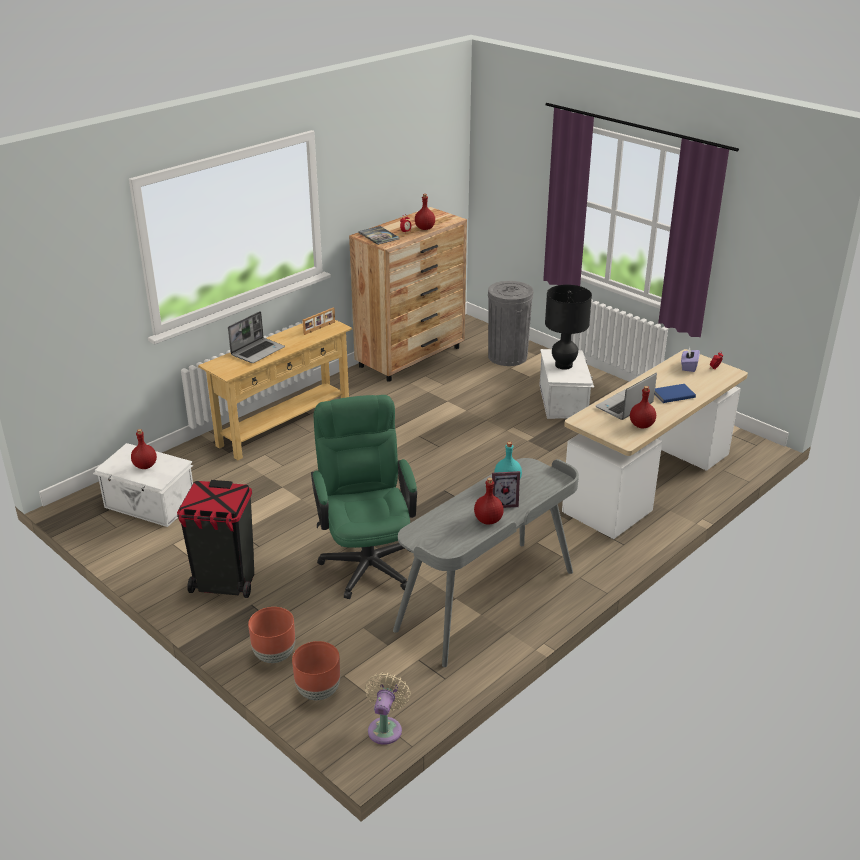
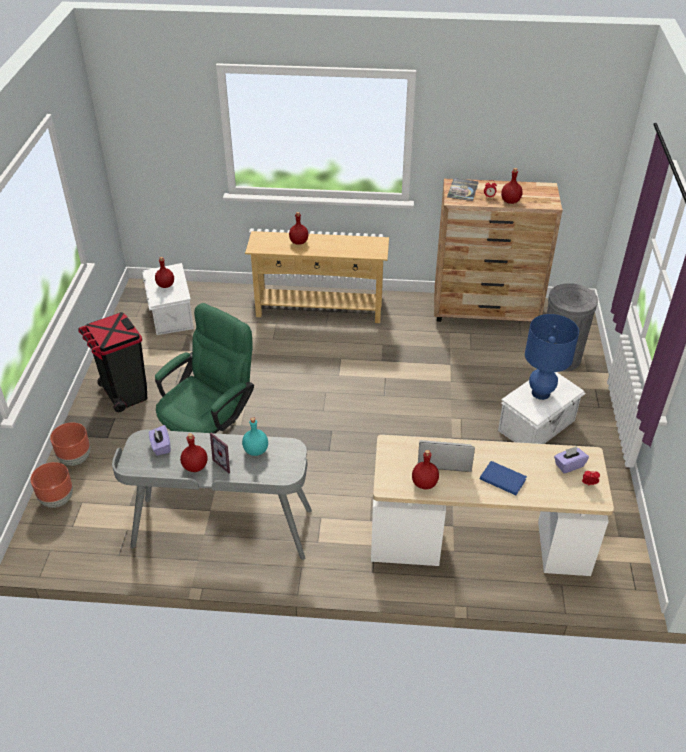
camera: 50 degrees right, 10 degrees up
laptop [228,311,285,363] -> red bottle [289,212,309,245]
picture frame [303,307,335,335] -> none
beige fan [365,673,411,745] -> none
black table lamp [545,285,592,370] -> blue table lamp [525,314,579,400]
none -> purple tissue box [149,425,171,456]

